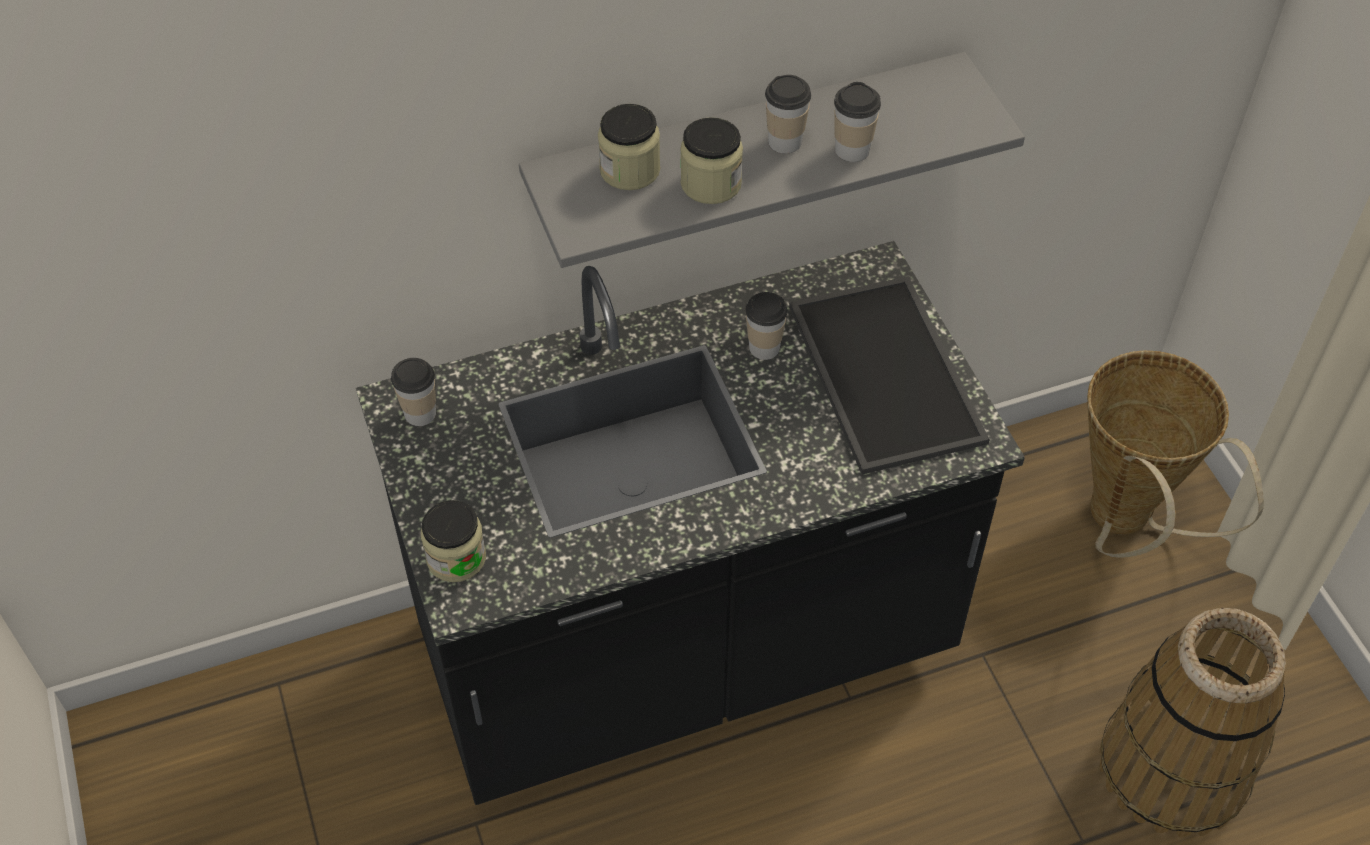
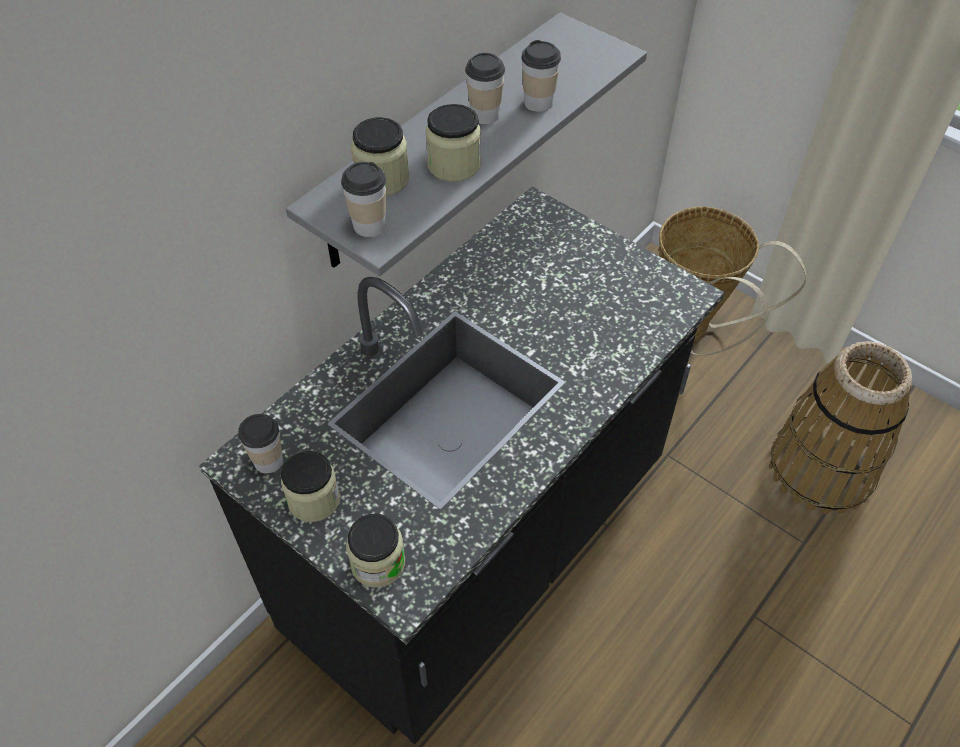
camera: 30 degrees left, 0 degrees up
cup [745,292,788,360] -> cup moved to [341,162,386,237]
tray [789,276,990,475] -> none
none -> jar [281,451,340,522]

